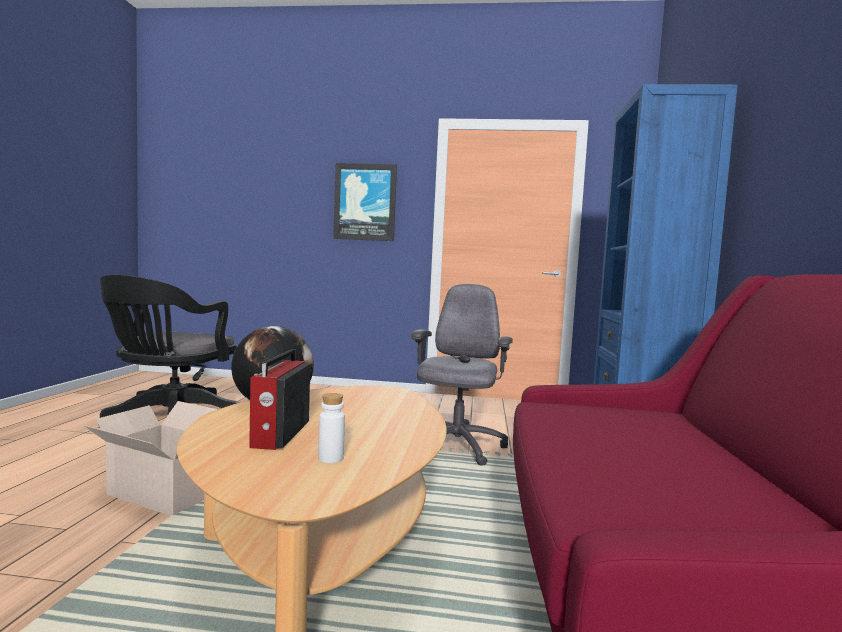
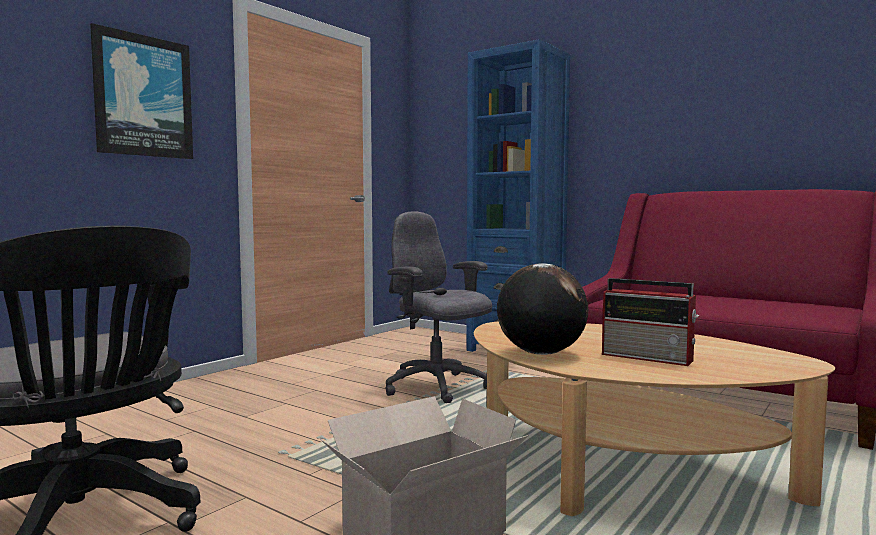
camera: 60 degrees left, 0 degrees up
white bottle [318,393,345,463] -> none

